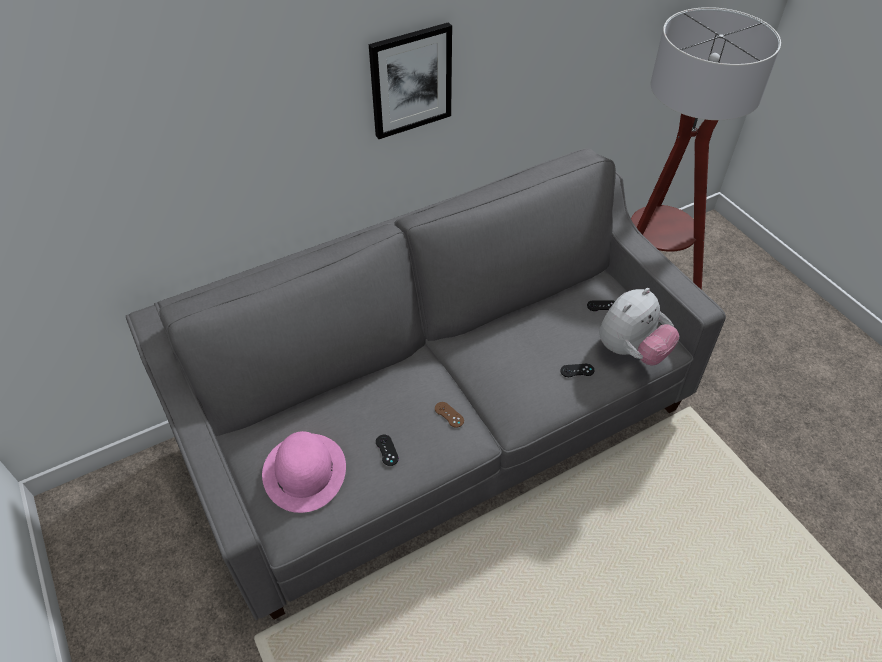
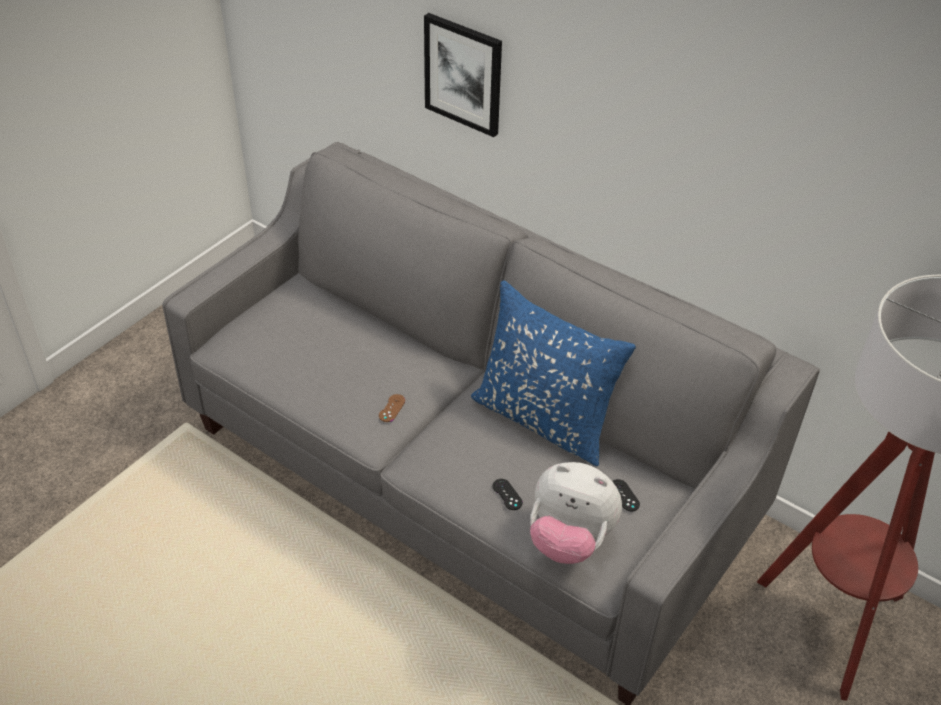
camera: 65 degrees right, 5 degrees down
pink hat [262,431,346,513] -> none
picture [369,22,452,139] -> picture moved to [424,13,502,137]
black game controller [376,435,399,466] -> none
none -> blue pillow [471,281,636,466]

